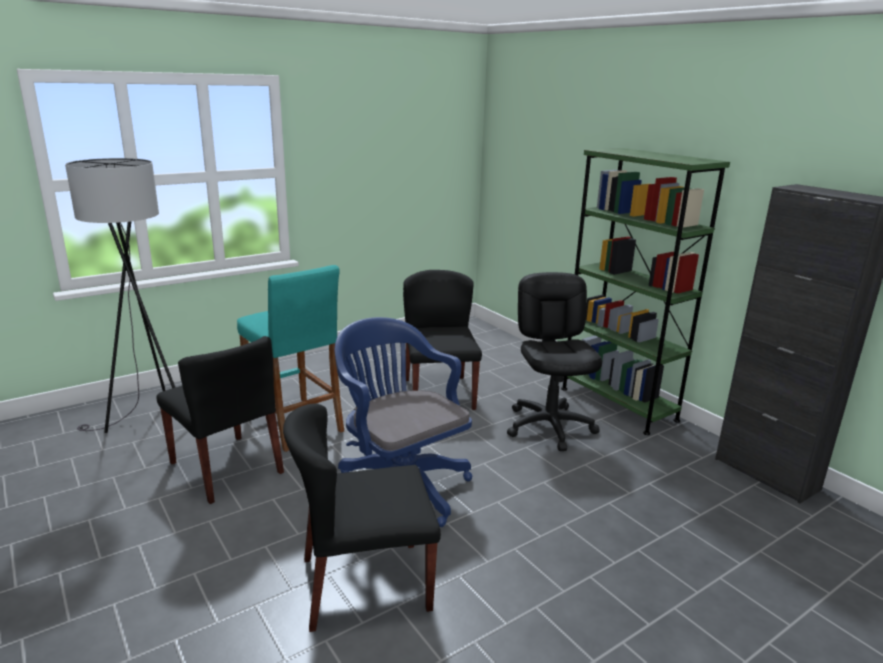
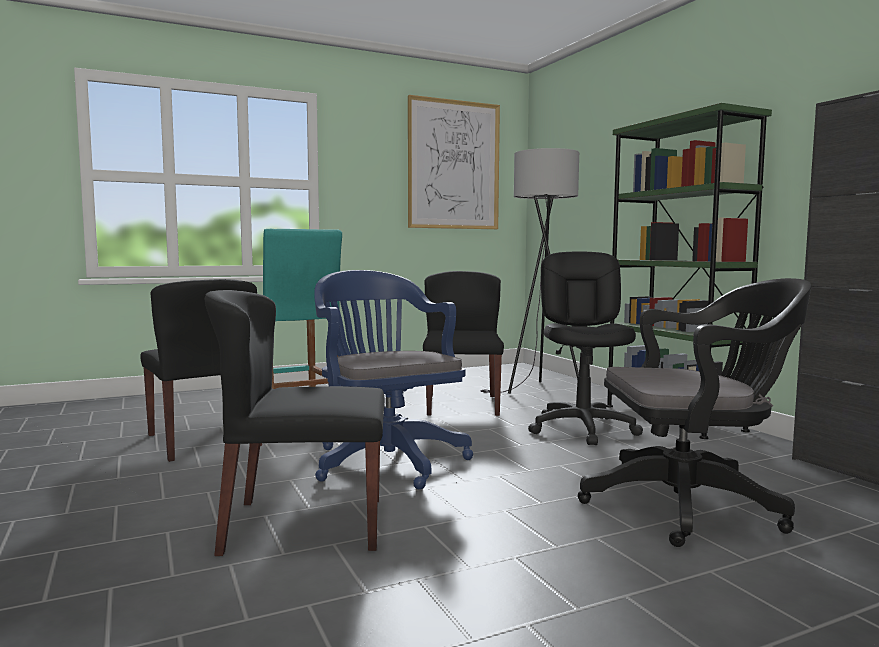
camera: 10 degrees right, 15 degrees down
grey floor lamp [65,158,176,433] -> grey floor lamp moved to [481,148,579,394]
none -> picture [408,95,500,229]
none -> black office chair [578,278,812,547]

